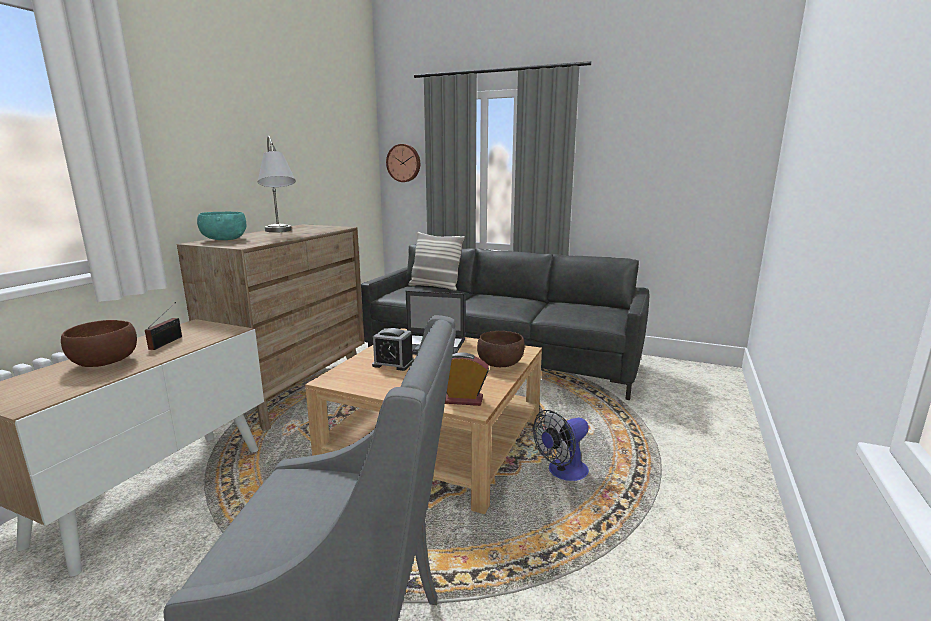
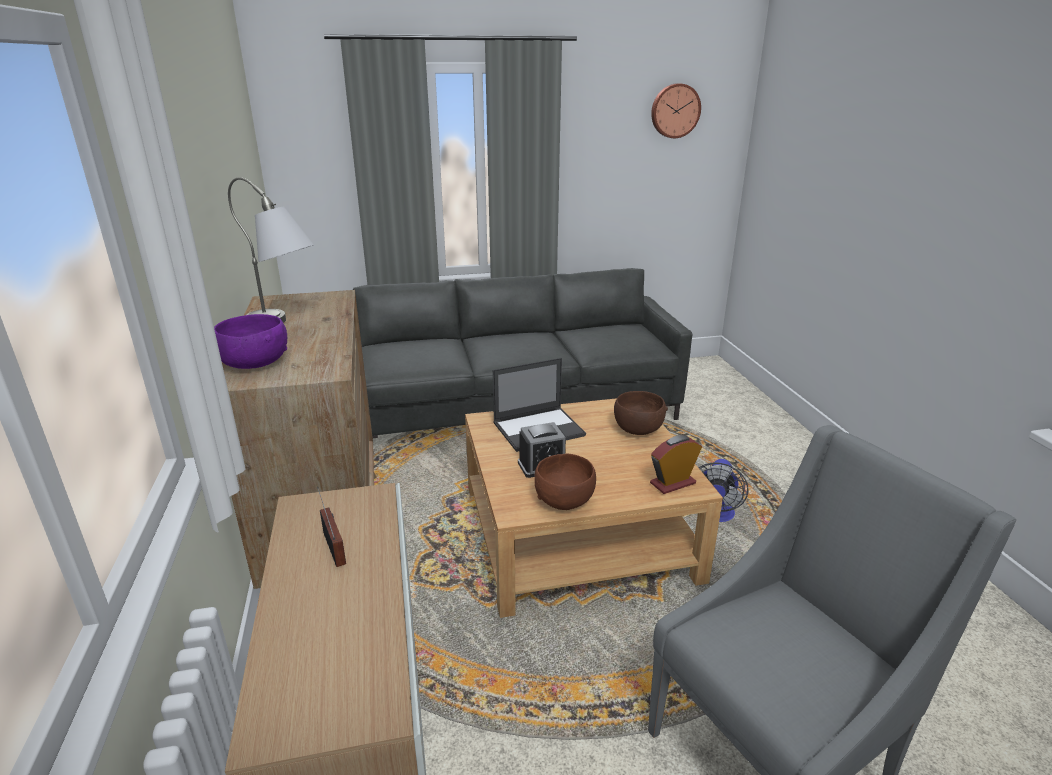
camera: 35 degrees left, 10 degrees up
brown bowl [61,320,137,367] -> brown bowl moved to [534,453,596,510]
turquoise bowl [197,212,247,240] -> purple bowl [214,314,287,369]
wall clock [386,144,420,182] -> wall clock moved to [651,83,701,138]
pillow [408,232,465,291] -> none

